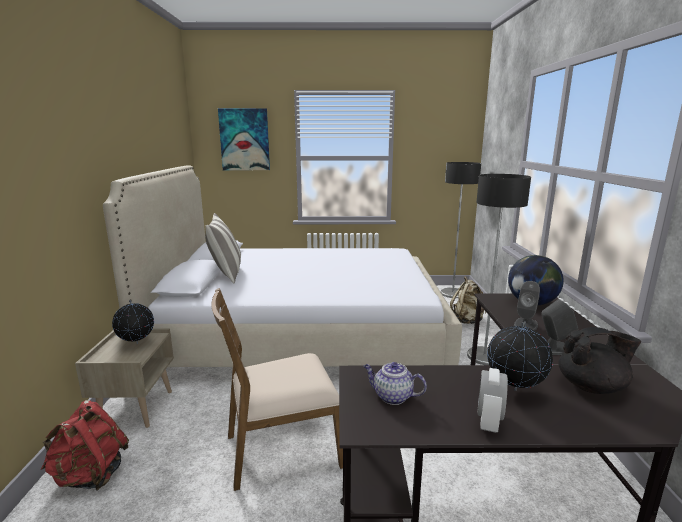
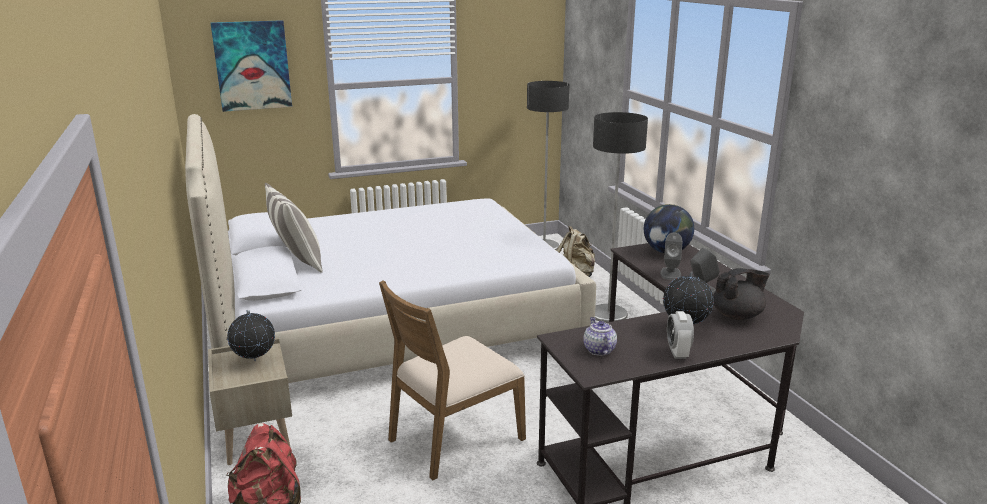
camera: 20 degrees left, 5 degrees up
teapot [364,362,427,405] -> teapot turned 75 degrees clockwise [583,317,617,356]

